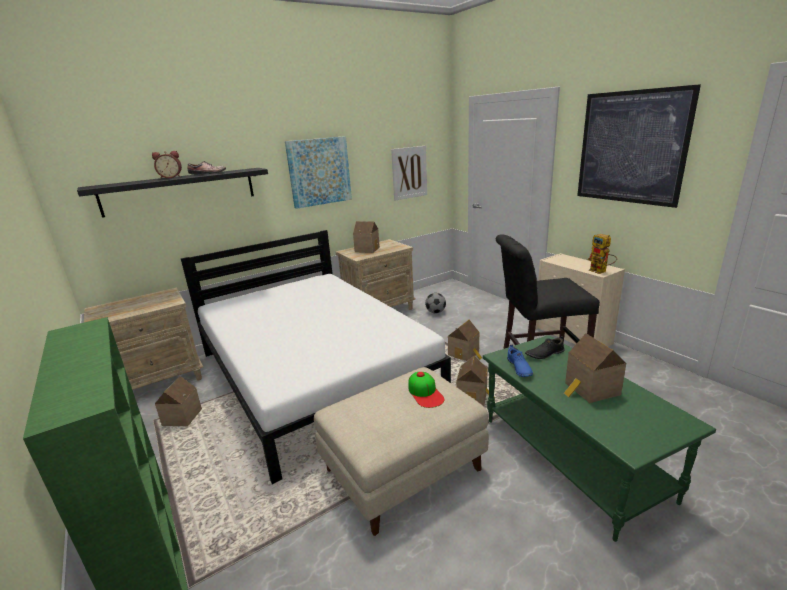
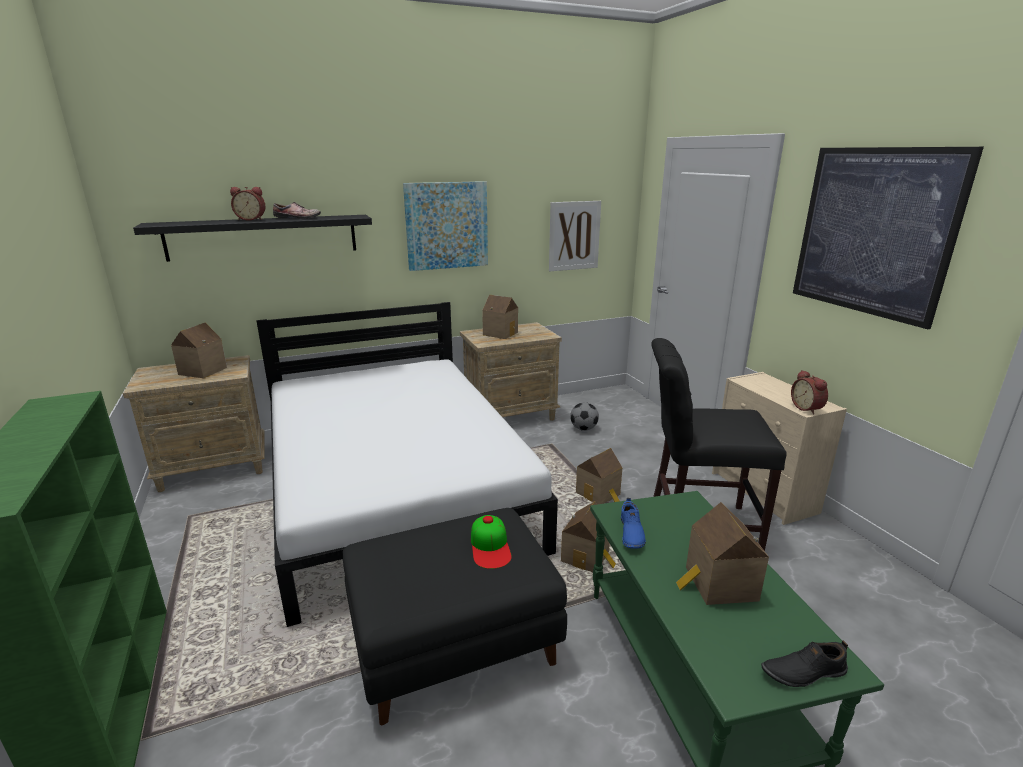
camera: 10 degrees right, 0 degrees up
toy house [155,376,202,426] -> toy house moved to [171,323,227,378]
beige ottoman [314,367,489,536] -> black ottoman [343,508,567,725]
black shoe [525,336,565,359] -> black shoe moved to [761,641,848,687]
toy robot [588,234,617,274] -> alarm clock [791,370,828,414]

